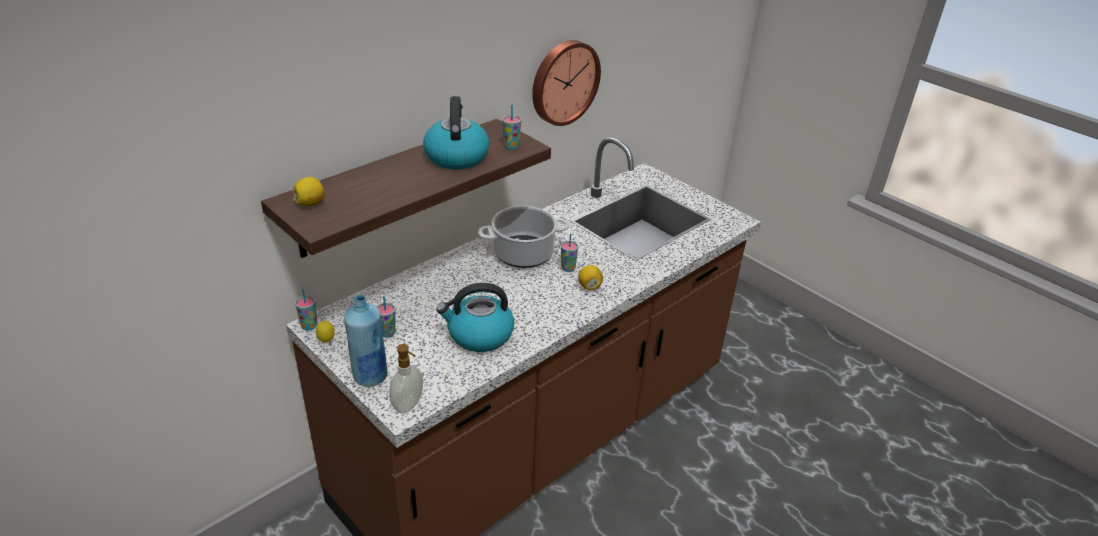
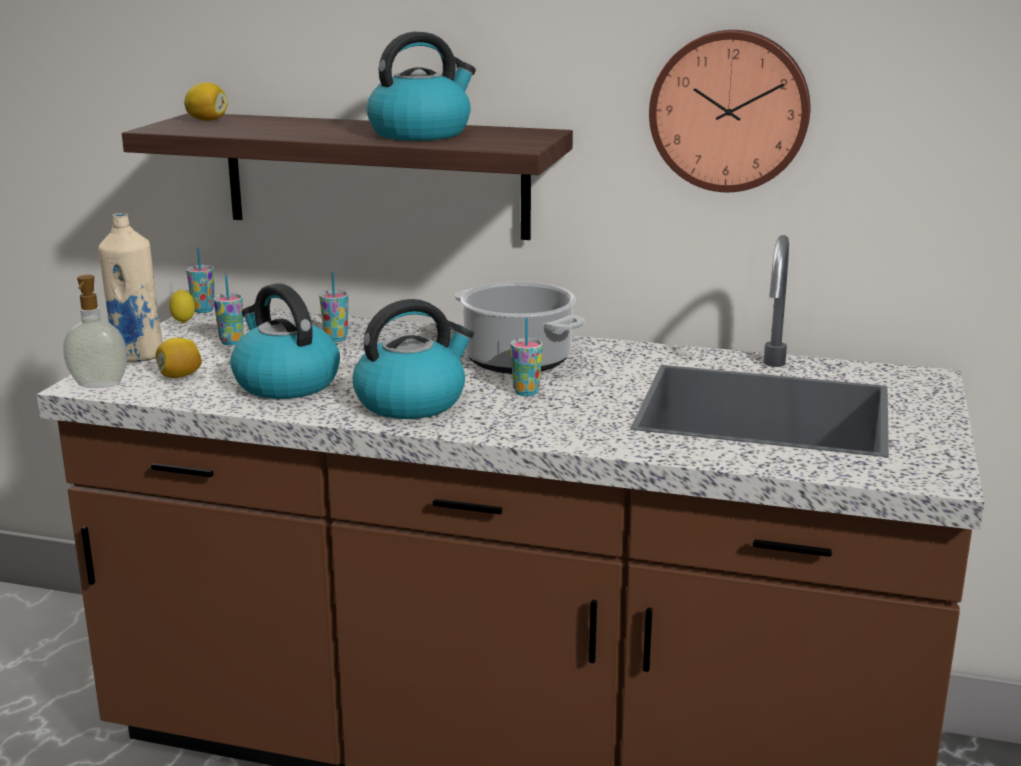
camera: 60 degrees right, 15 degrees down
blue bottle [344,295,388,386] -> beige bottle [98,213,163,362]
cup [502,104,521,150] -> cup moved to [319,272,348,342]
lemon [578,265,603,290] -> lemon moved to [156,338,202,378]
none -> kettle [353,299,474,419]

